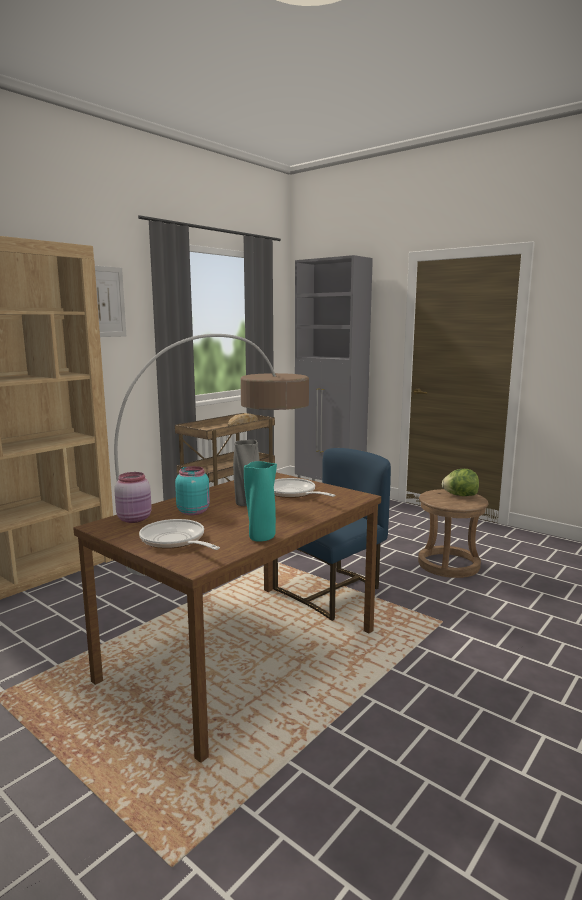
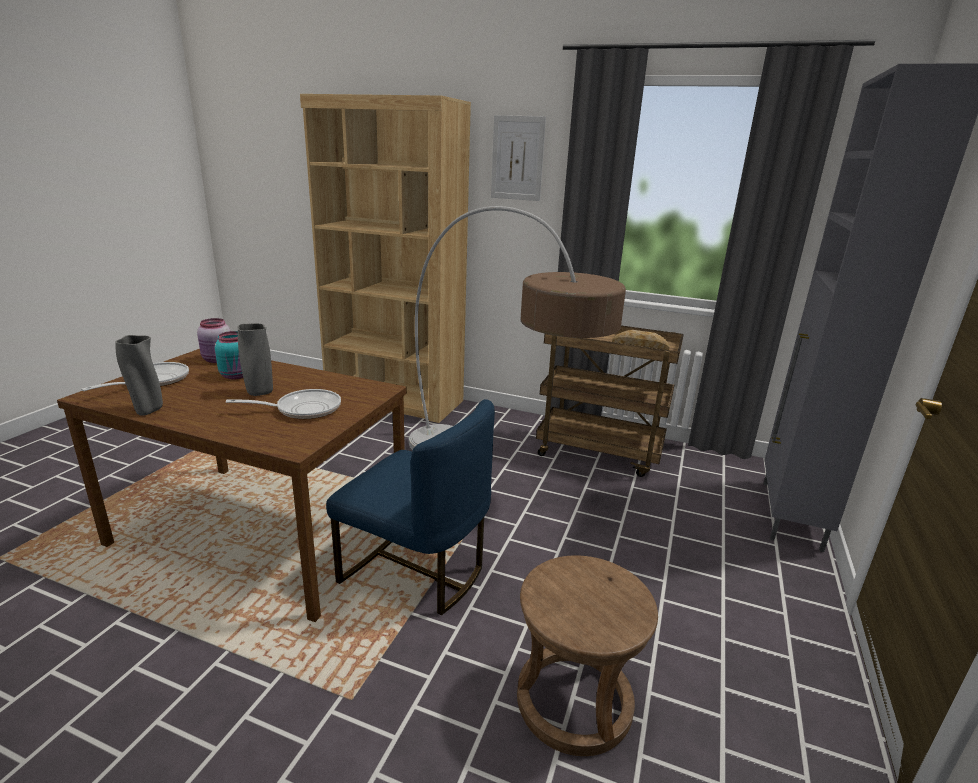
camera: 70 degrees right, 10 degrees up
turquoise vase [244,461,277,541] -> grey vase [115,335,163,416]
frying pan [274,478,335,498] -> frying pan turned 45 degrees clockwise [226,389,341,419]
lettuce [442,469,479,496] -> none

